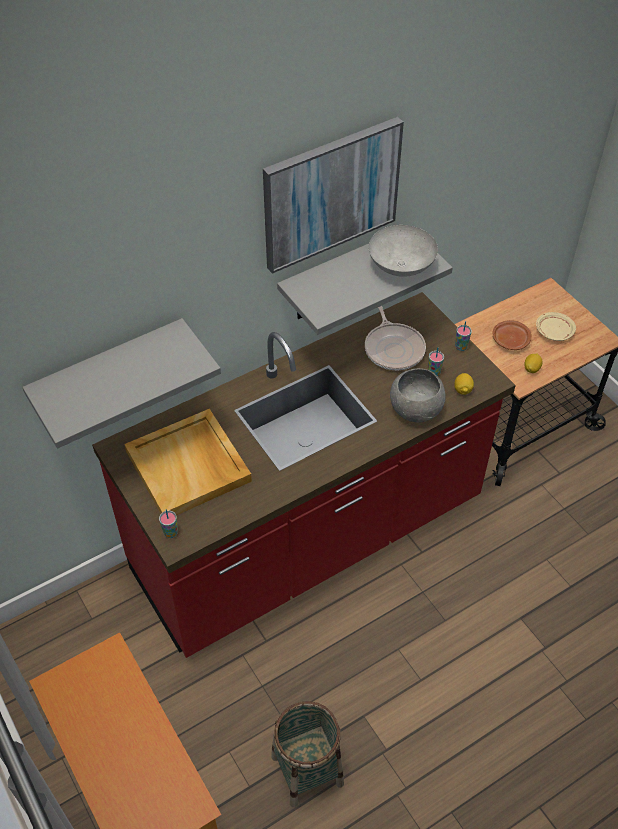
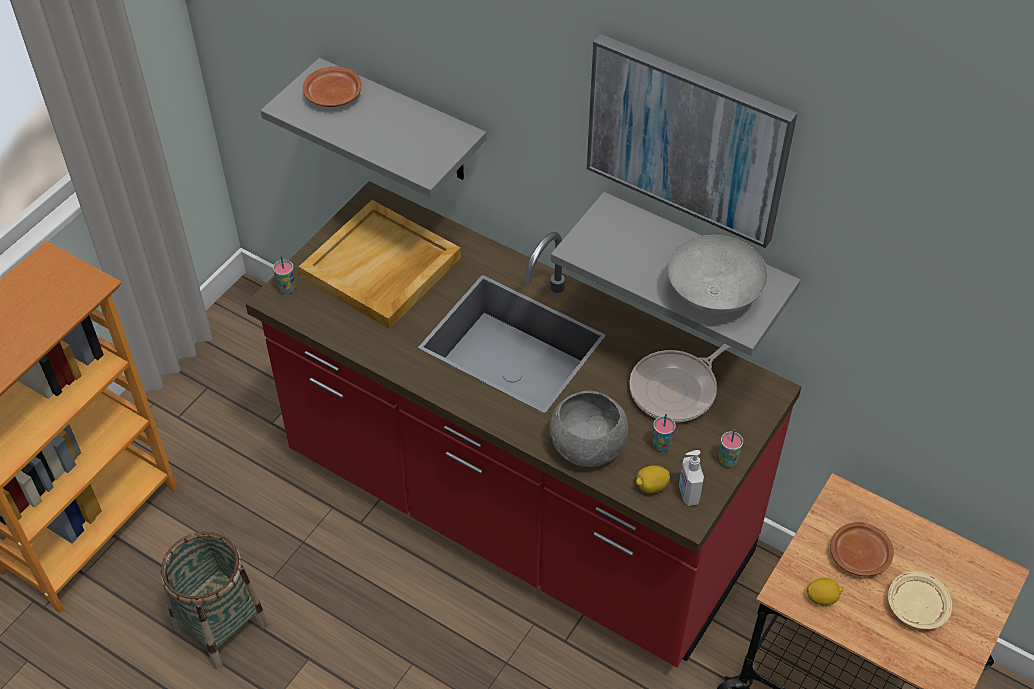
camera: 65 degrees right, 0 degrees up
none -> brown plate [302,66,362,107]
none -> soap dispenser [679,450,704,506]

